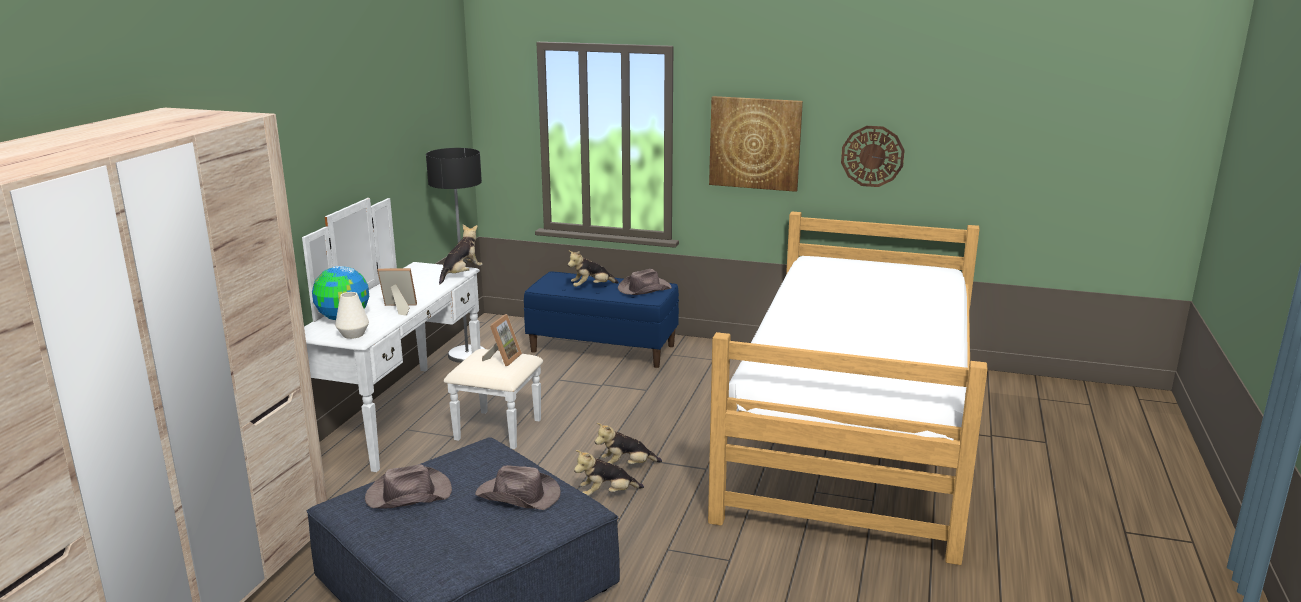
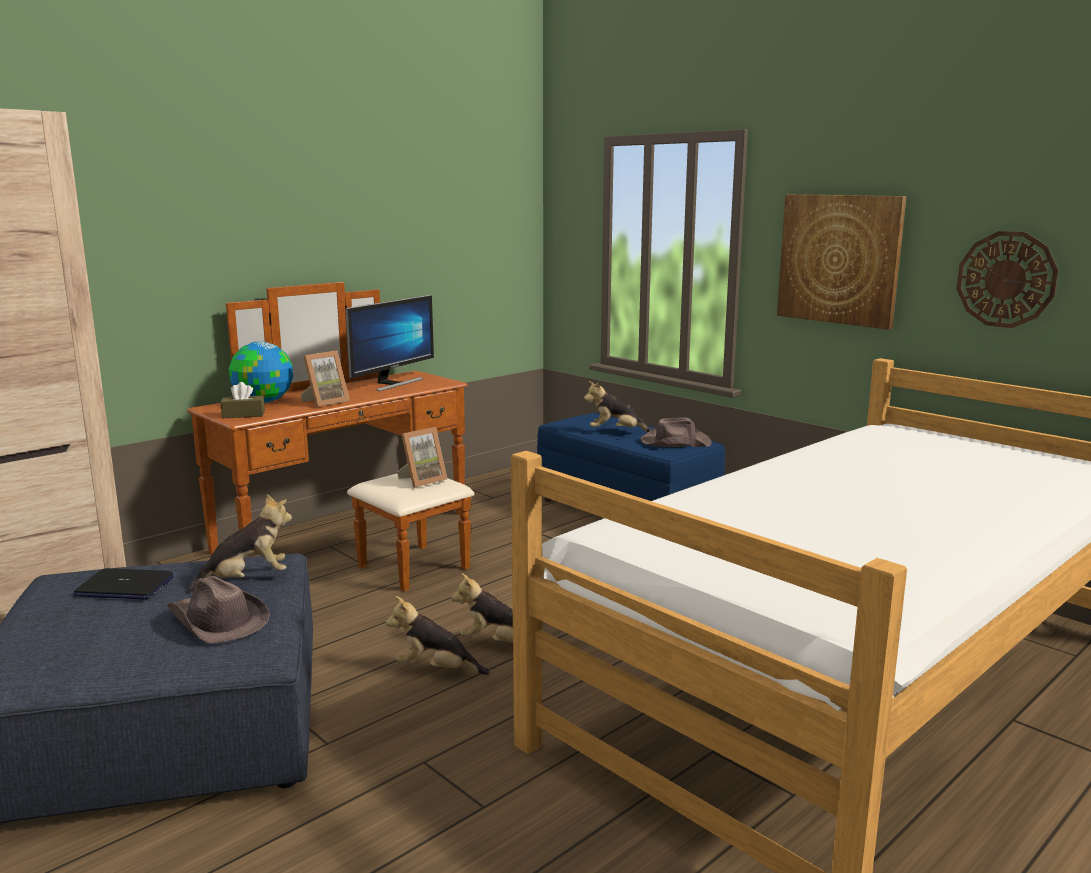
camera: 30 degrees right, 5 degrees down
white dresser [302,198,543,472] -> brown dresser [187,282,474,592]
white vase [335,292,369,339] -> brown tissue box [220,382,265,418]
brown hat [365,464,452,508] -> laptop [73,568,174,599]
picture frame [377,268,417,316] -> picture frame turned 105 degrees clockwise [300,350,350,407]
floor lamp [426,148,485,363] -> none
plush toy [439,224,483,285] -> plush toy moved to [187,494,292,593]
none -> monitor [345,295,434,391]

